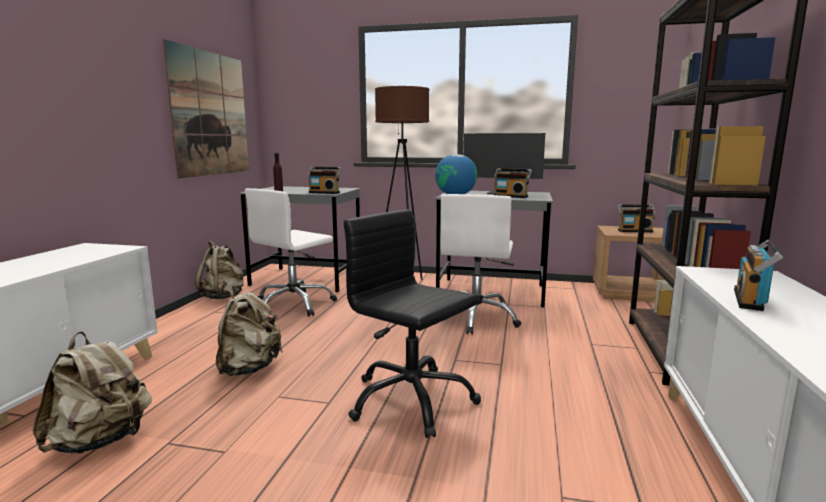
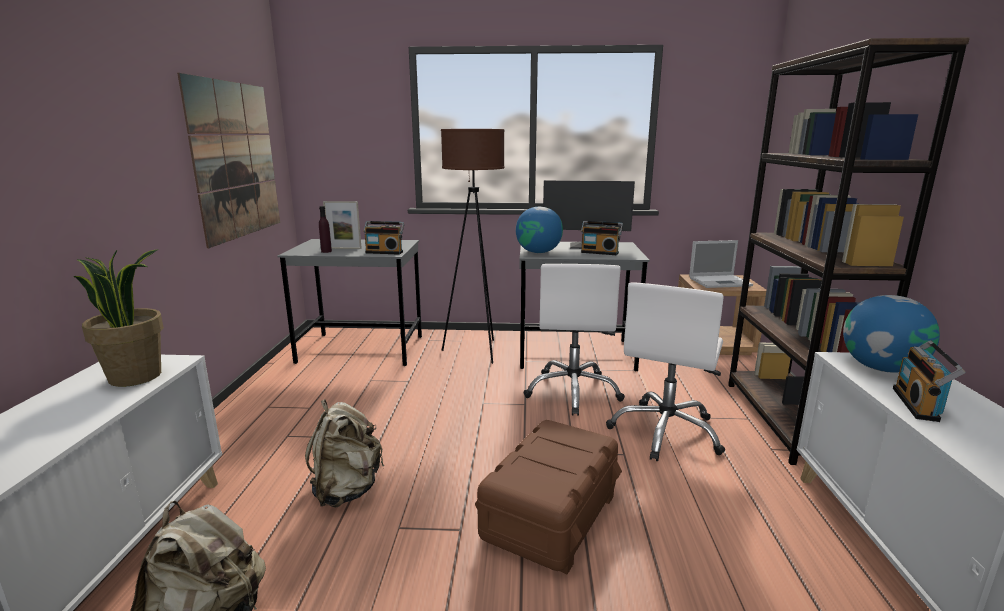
camera: 10 degrees left, 5 degrees up
beige backpack [195,240,244,299] -> none
white office chair [245,188,337,317] -> white office chair moved to [606,282,725,462]
black office chair [344,210,481,438] -> brown storage box [475,420,622,574]
radio [617,204,655,232] -> laptop [689,240,753,288]
none -> potted plant [73,249,164,387]
none -> picture frame [323,201,362,249]
none -> globe [843,295,940,373]

